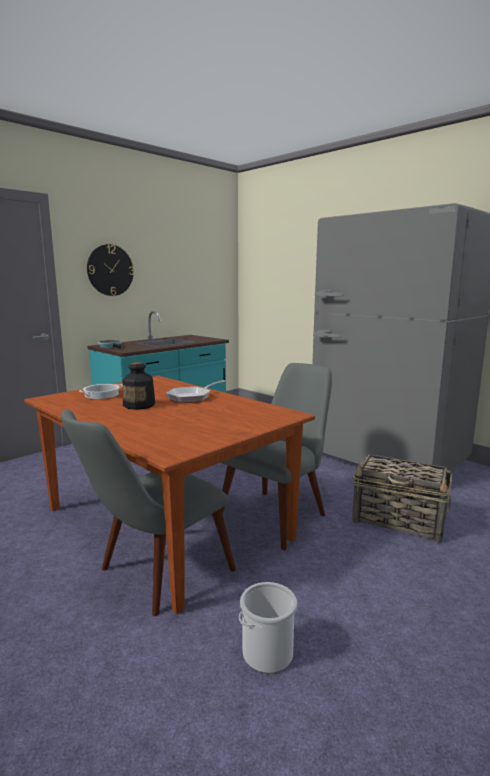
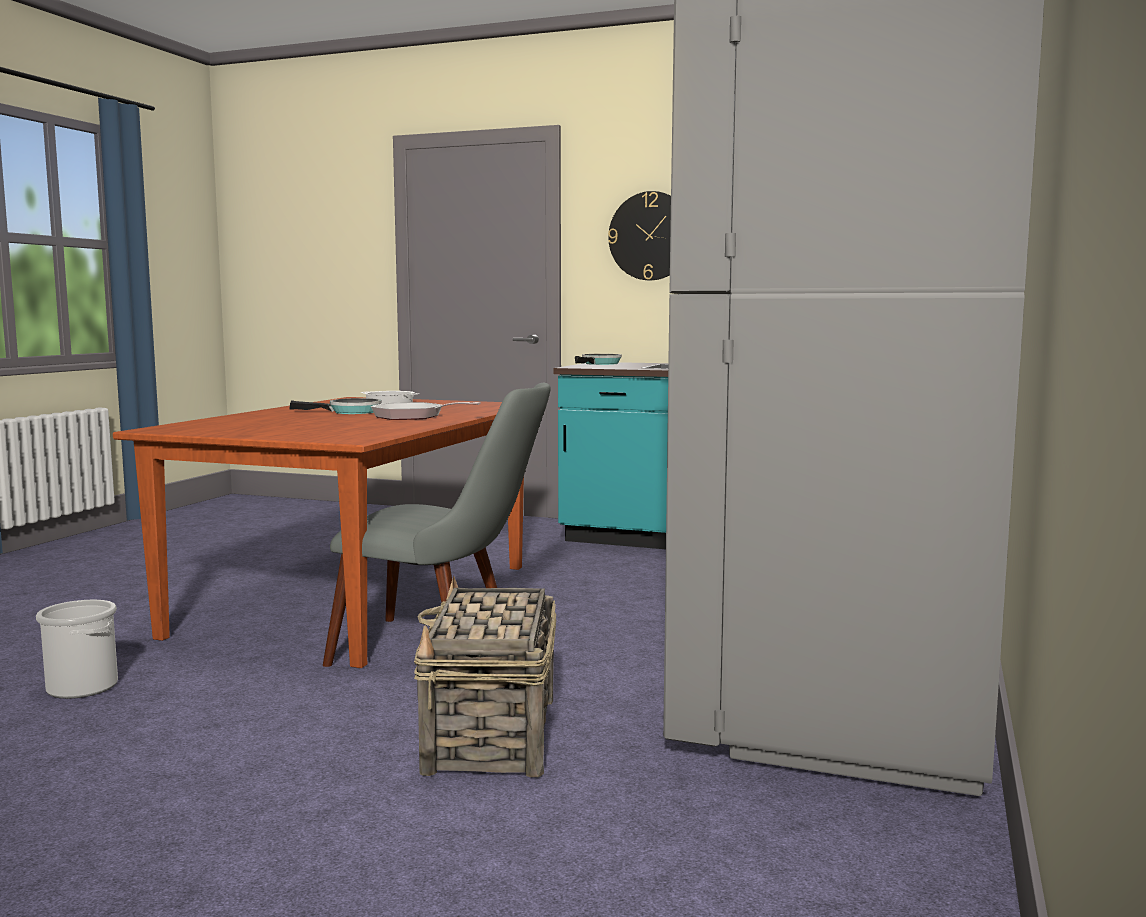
camera: 65 degrees right, 5 degrees down
grey chair [61,409,236,616] -> none
bottle [123,362,155,410] -> frying pan [289,398,381,414]

